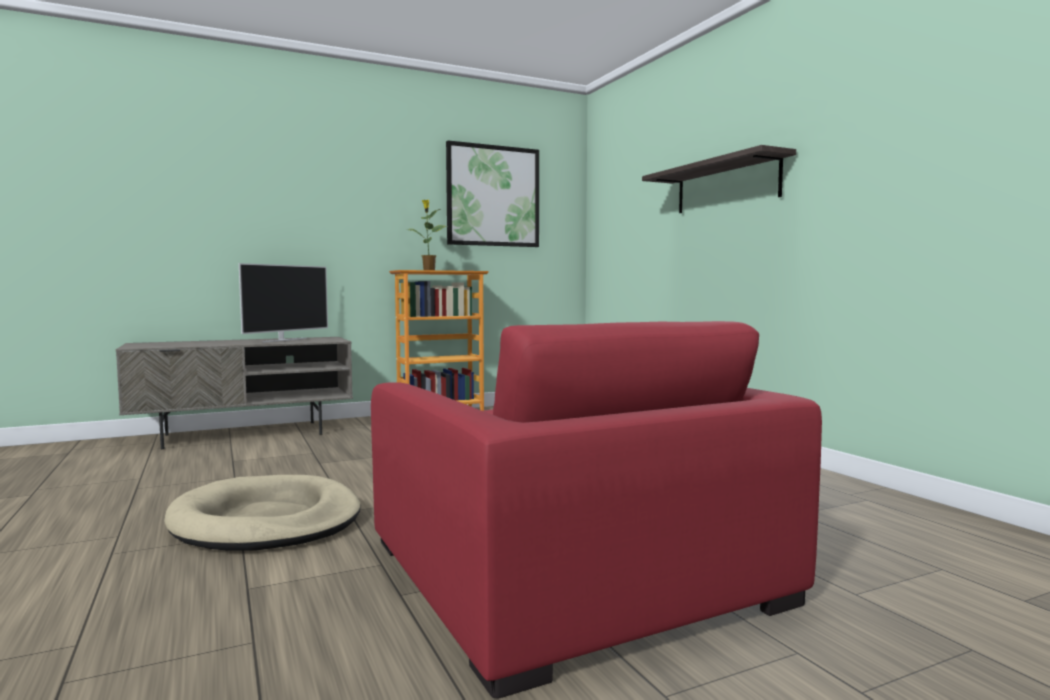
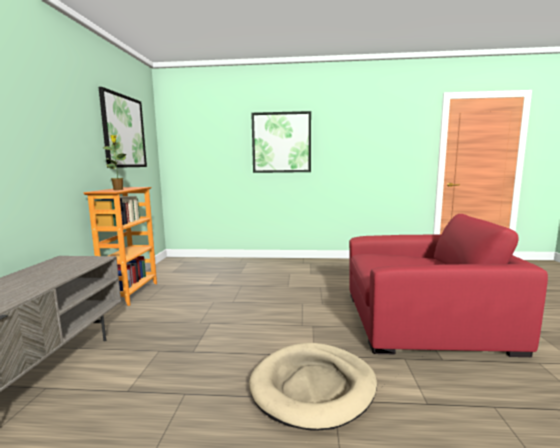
camera: 60 degrees left, 5 degrees up
television [239,263,328,342] -> none
shelf [642,145,796,213] -> picture [251,111,311,173]

